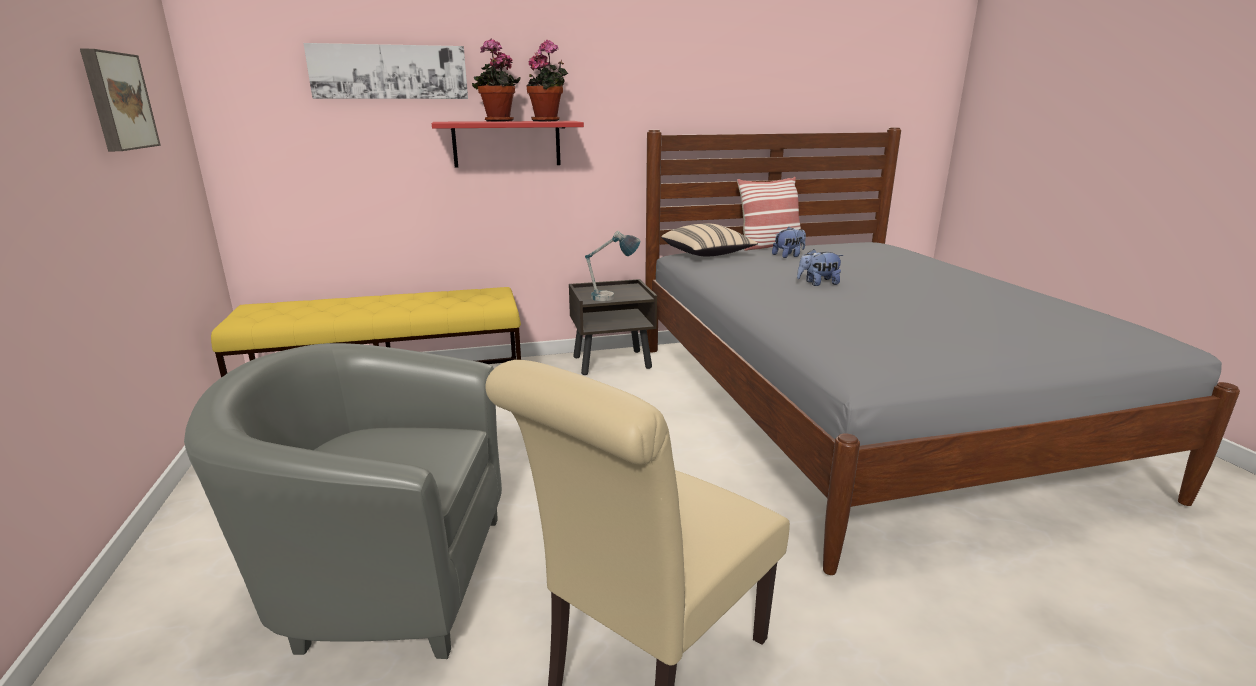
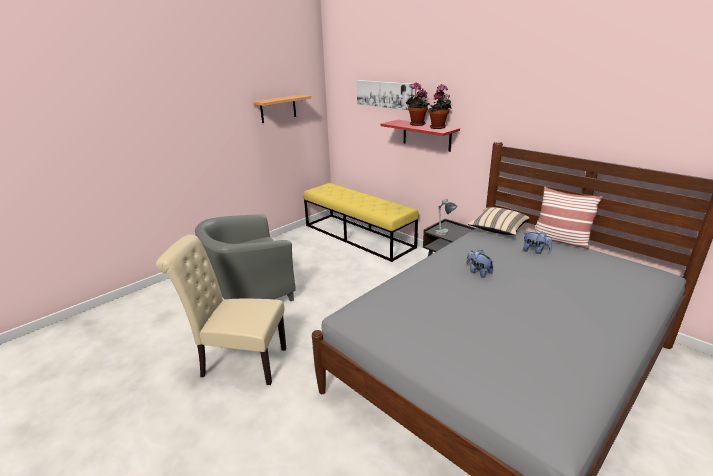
camera: 60 degrees right, 5 degrees up
picture [80,48,161,151] -> shelf [252,95,311,123]
grey armchair [184,343,502,659] -> grey armchair turned 90 degrees counterclockwise [195,214,296,301]

